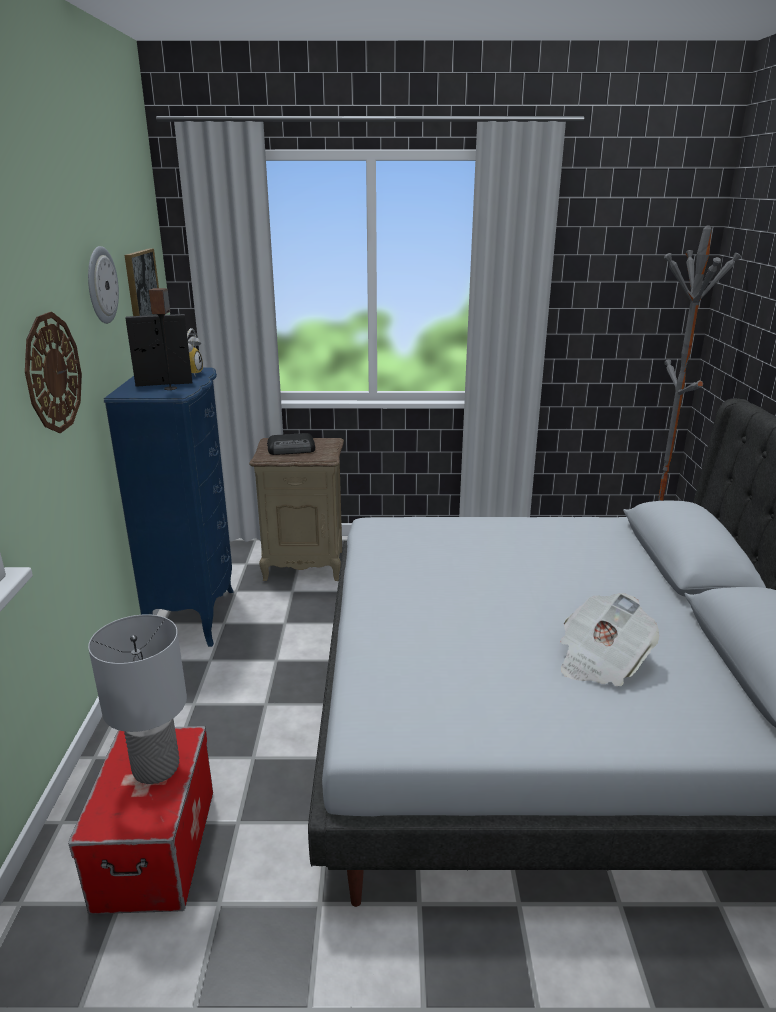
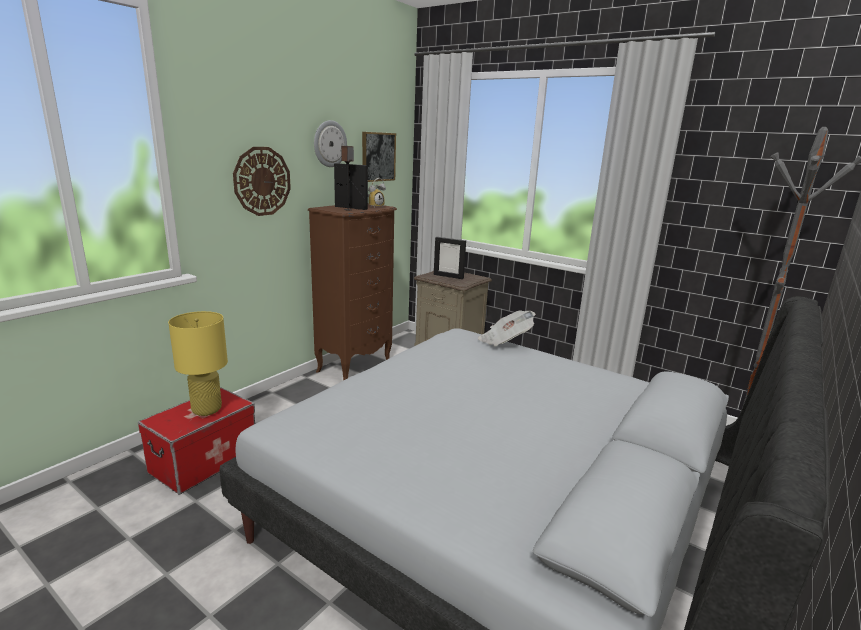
camera: 35 degrees right, 5 degrees down
grey table lamp [88,614,187,784] -> yellow table lamp [168,311,228,416]
blue dresser [104,368,234,647] -> brown dresser [307,203,397,380]
radio [267,433,315,455] -> picture frame [434,237,466,279]
newspaper [560,593,659,686] -> newspaper moved to [478,310,536,347]

